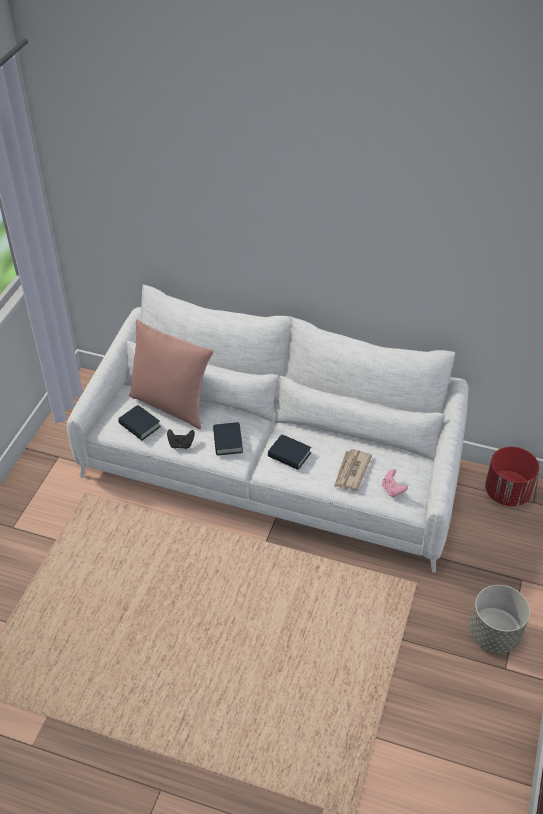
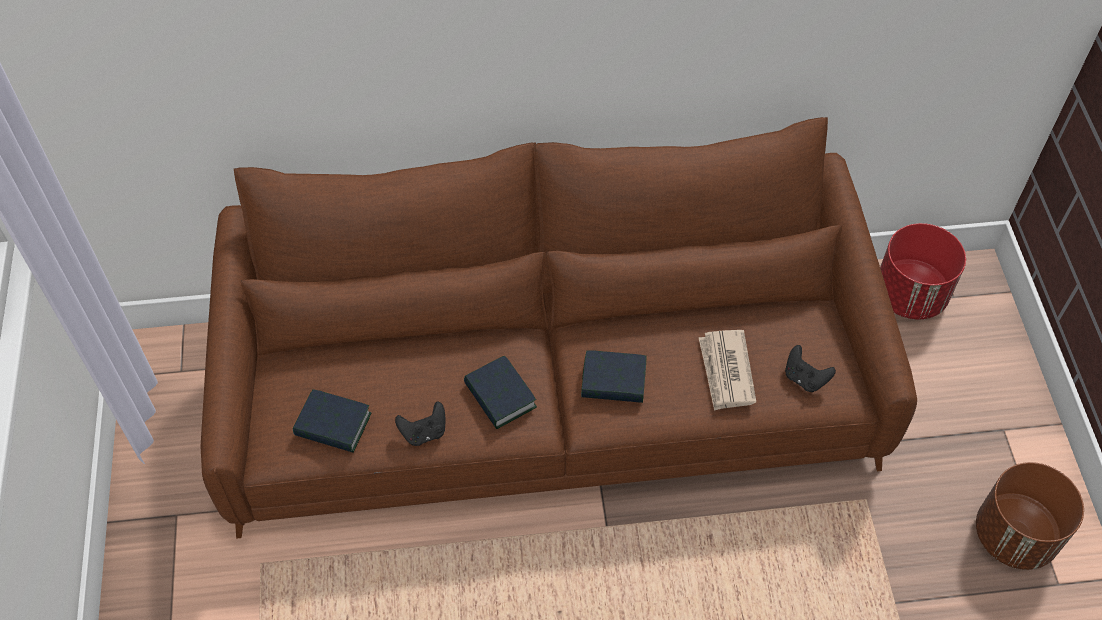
camera: 25 degrees left, 10 degrees up
white sofa [67,285,469,573] -> brown sofa [200,117,917,539]
pink pillow [129,319,213,429] -> none
pink game controller [382,469,408,497] -> black game controller [785,345,836,392]
grey planter [469,585,530,654] -> brown planter [976,462,1084,570]

